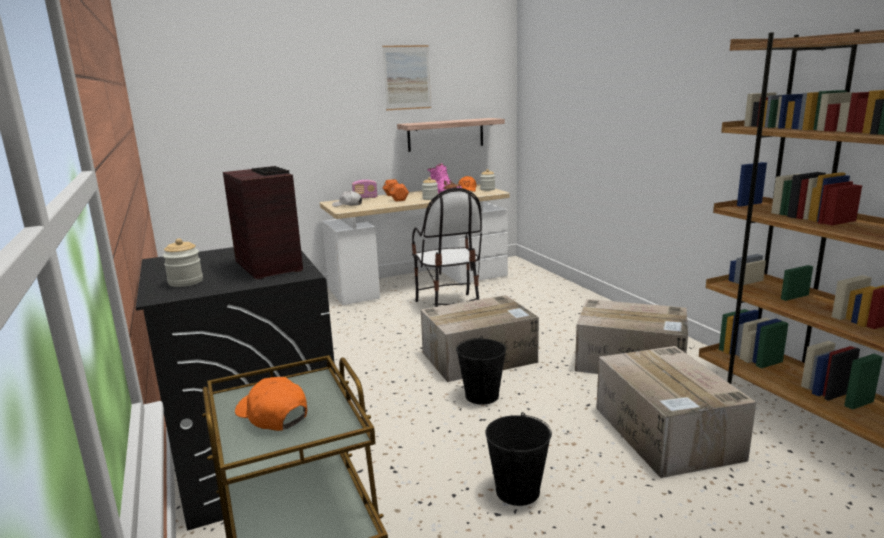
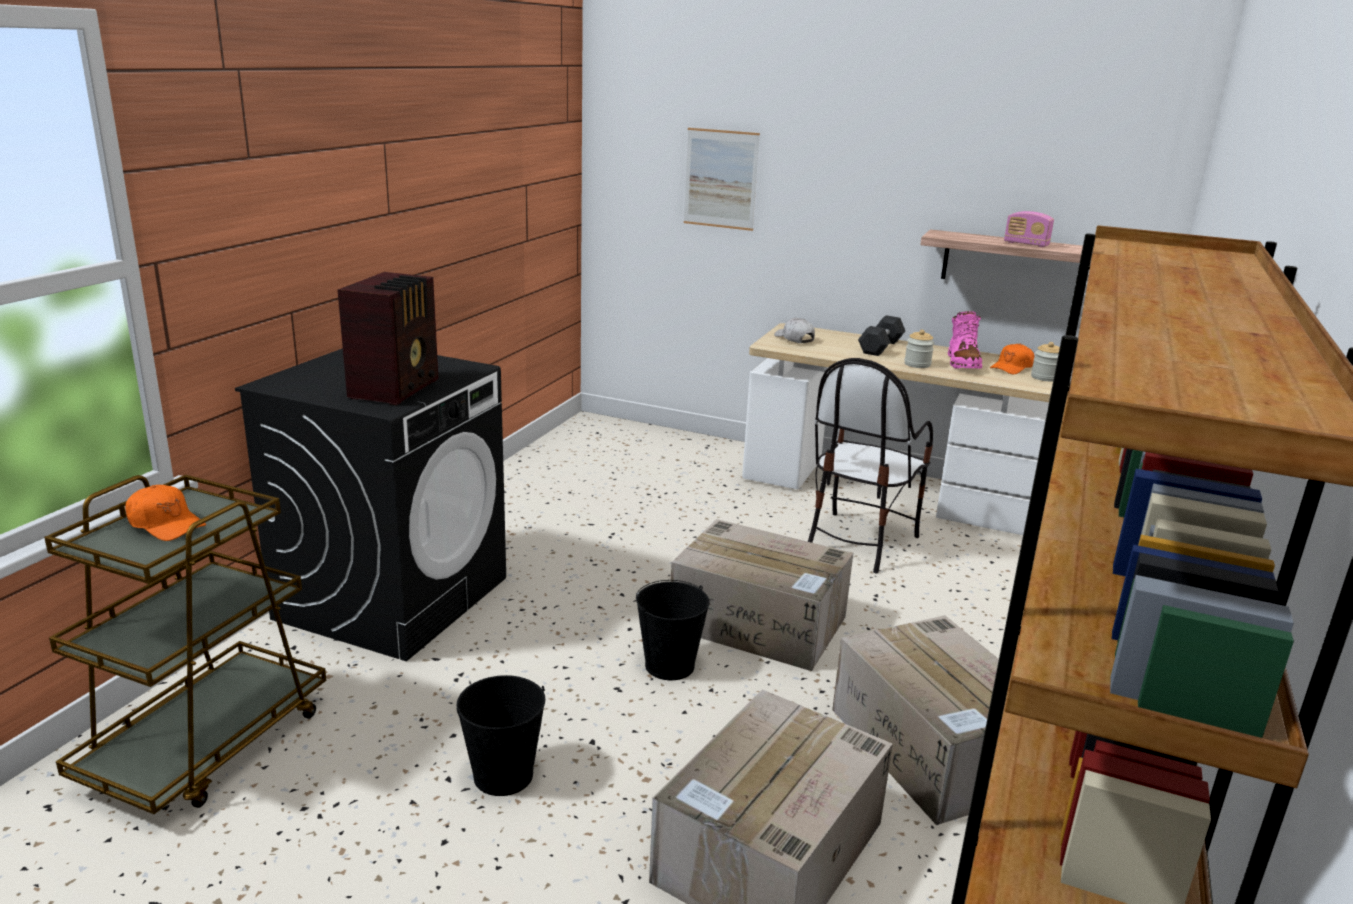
camera: 45 degrees right, 5 degrees up
jar [163,238,203,287] -> none
orange cap [235,377,307,431] -> orange cap turned 120 degrees clockwise [125,485,206,541]
radio [352,180,377,198] -> radio moved to [1004,211,1054,247]
picture [382,45,431,110] -> picture moved to [684,128,760,231]
orange dumbbell [383,179,409,202] -> black dumbbell [858,315,905,356]

